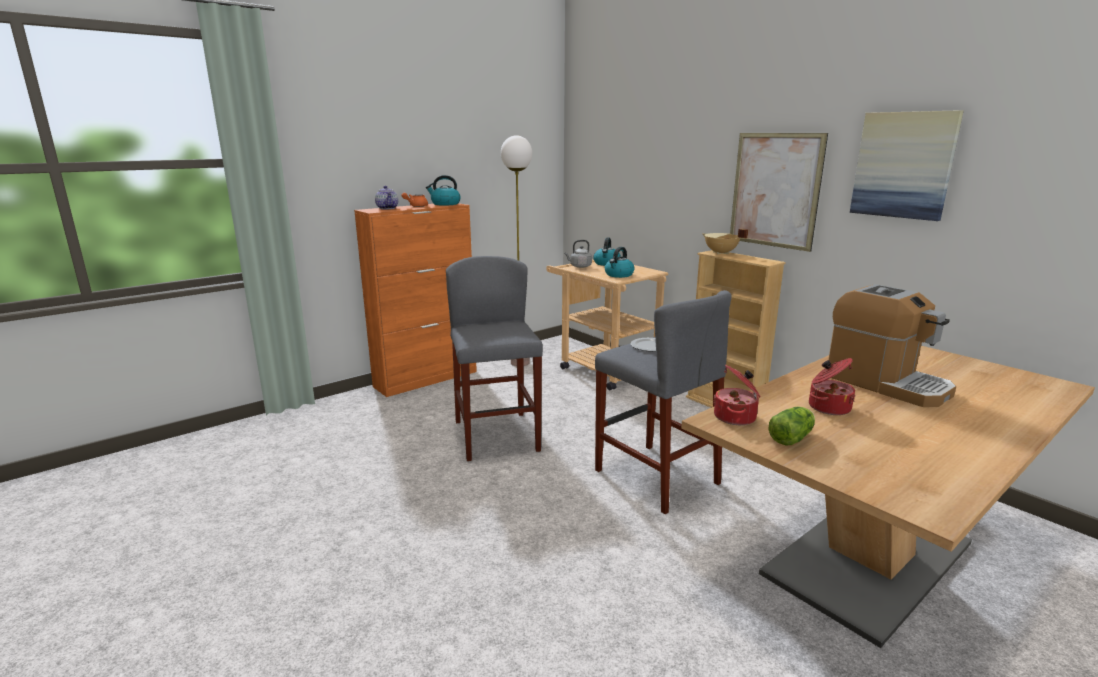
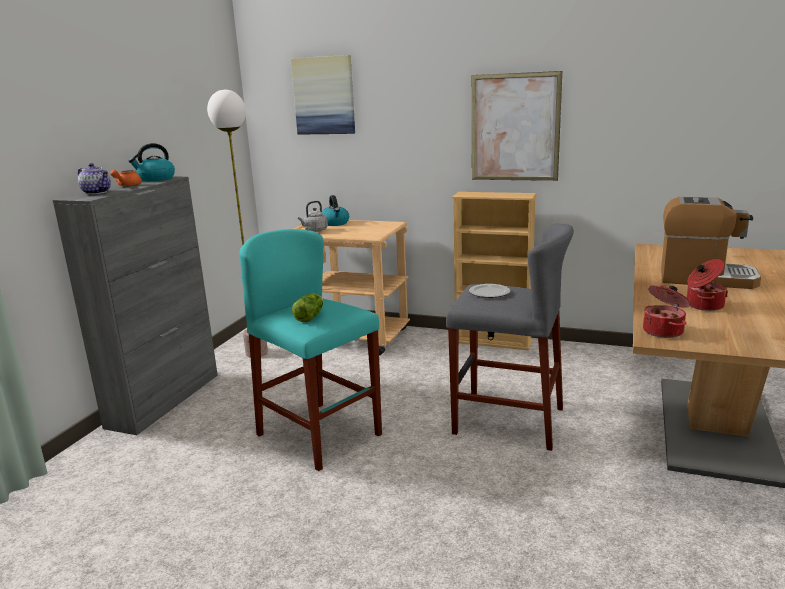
camera: 30 degrees left, 0 degrees up
orange cabinet [354,203,477,397] -> grey cabinet [53,177,218,435]
grey stool [446,256,543,461] -> turquoise stool [239,229,382,471]
kettle [605,247,634,278] -> none
beige cooking pot [702,229,748,254] -> none
lettuce [769,407,815,445] -> lettuce moved to [292,293,323,322]
picture [850,110,964,221] -> picture moved to [291,55,355,135]

